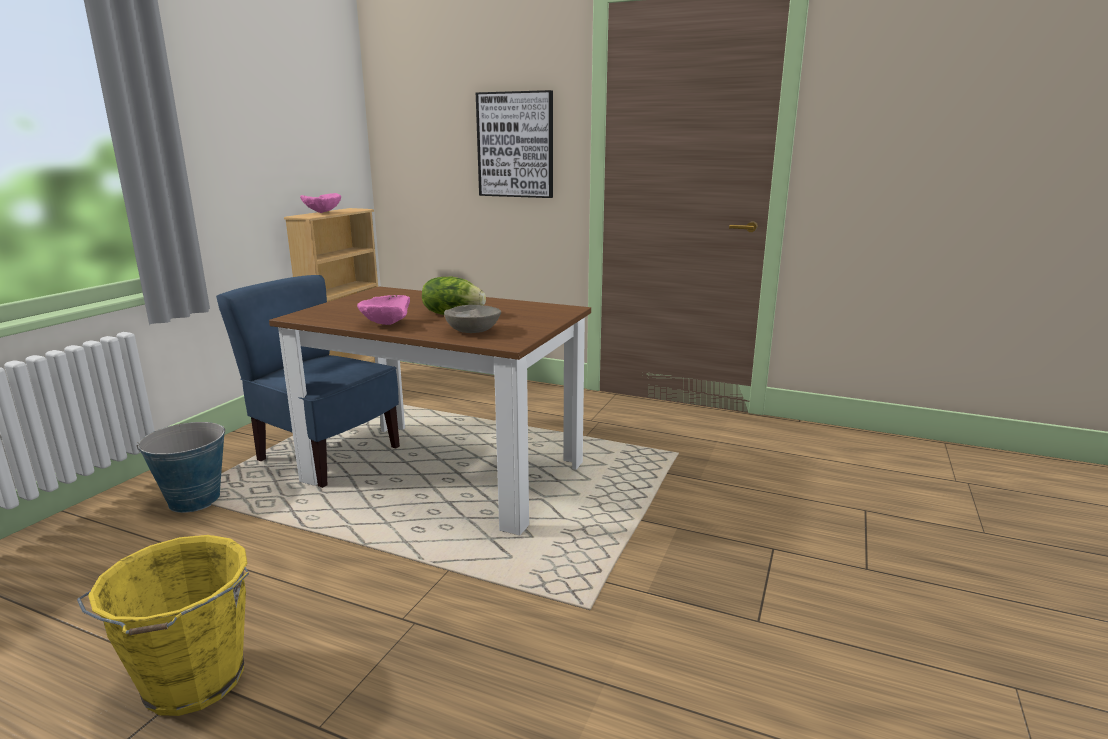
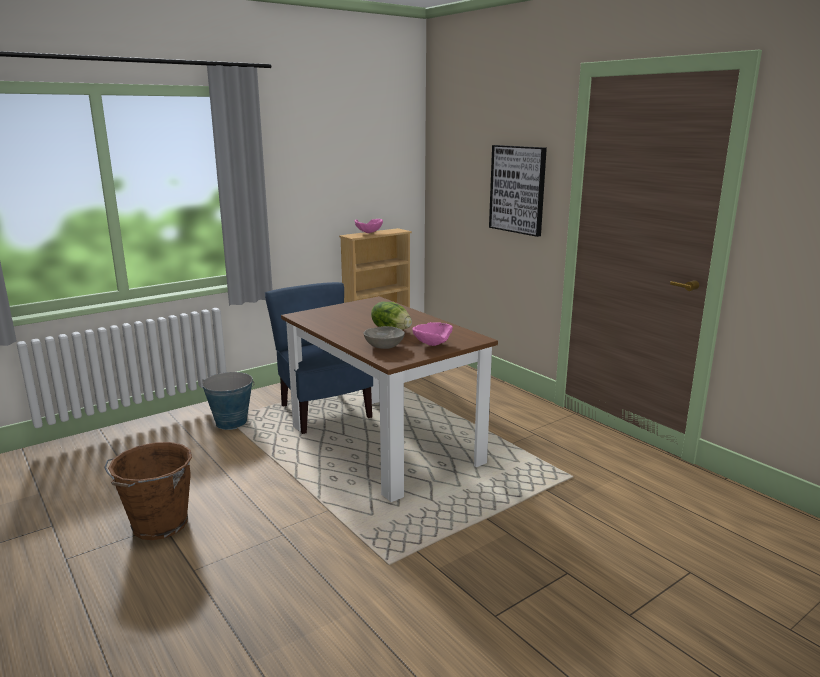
camera: 30 degrees right, 0 degrees up
yellow bucket [77,535,249,716] -> brown bucket [104,442,192,540]
pink bowl [357,295,410,325] -> pink bowl moved to [412,322,453,346]

